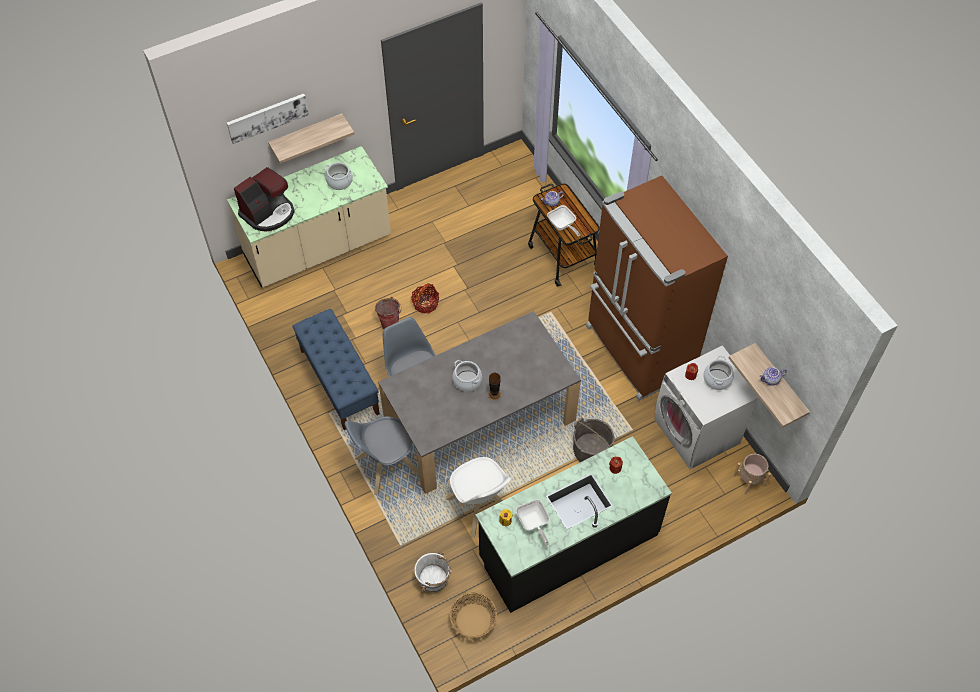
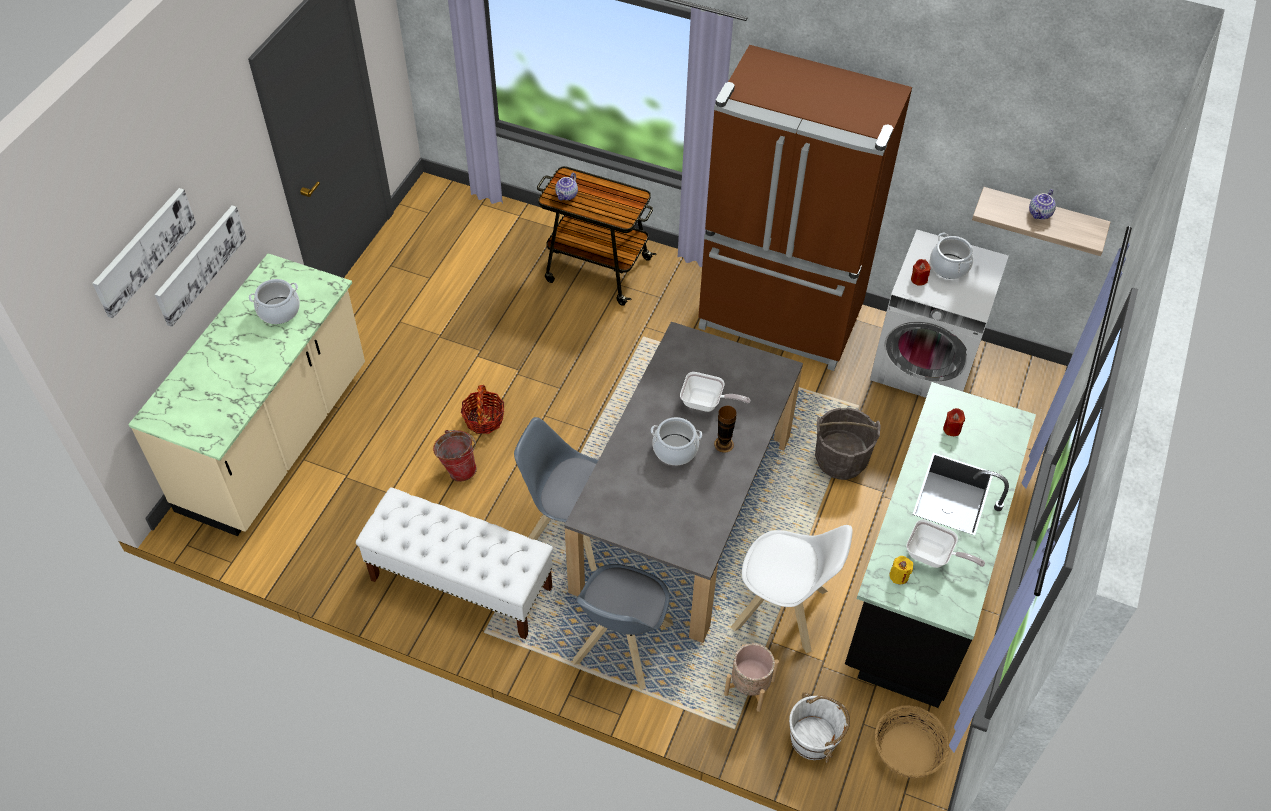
camera: 40 degrees left, 5 degrees down
coffee machine [234,167,295,232] -> none
shelf [268,113,354,164] -> picture [155,205,246,327]
blue bench [292,309,380,430] -> white bench [356,487,553,639]
frying pan [547,205,580,237] -> frying pan moved to [680,372,750,412]
beige planter [733,454,771,495] -> beige planter moved to [724,643,779,712]

